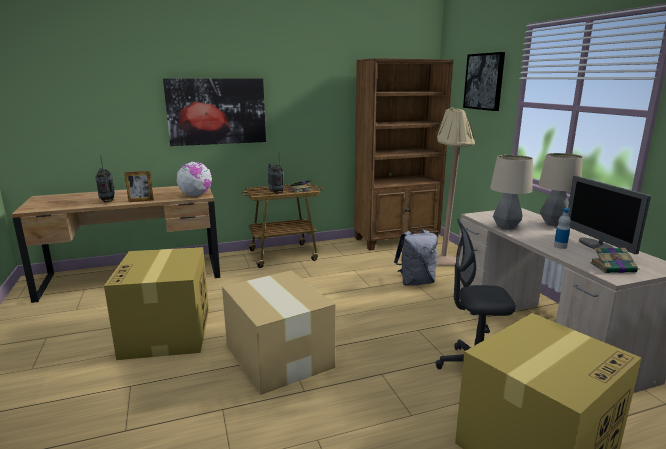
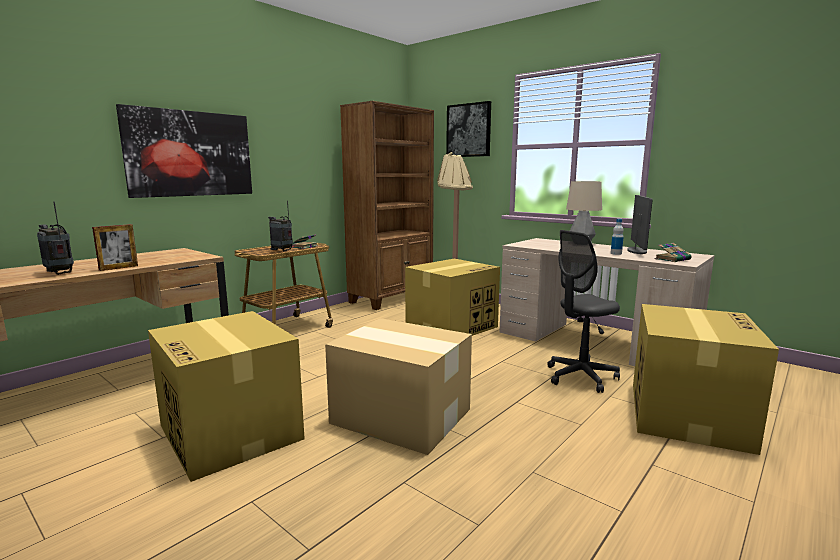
camera: 30 degrees left, 5 degrees down
globe [177,162,212,196] -> none
grey backpack [394,230,438,286] -> cardboard box [405,259,500,336]
table lamp [490,155,533,230] -> none
monitor [568,176,651,254] -> monitor turned 120 degrees counterclockwise [627,195,653,254]

